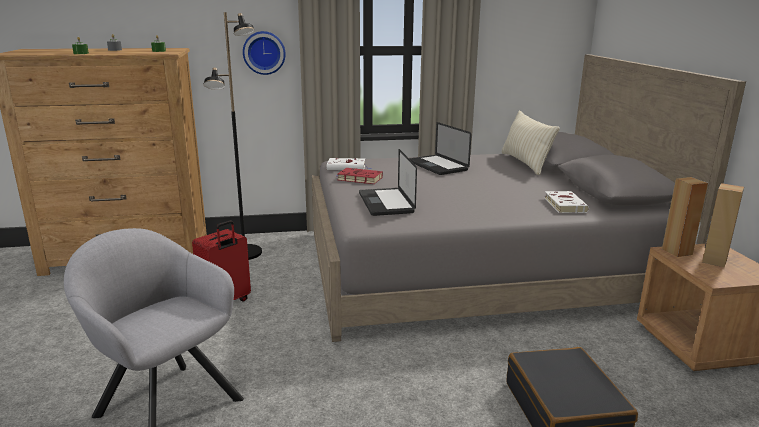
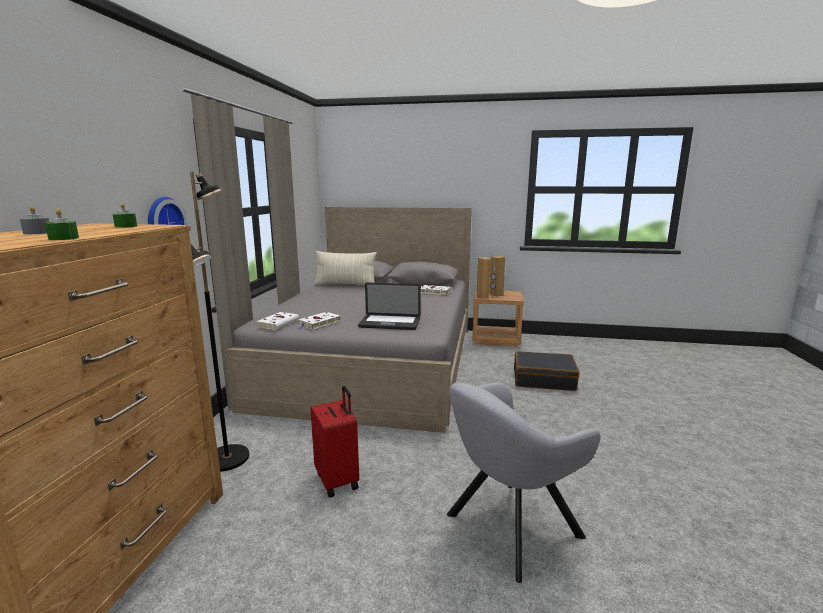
camera: 70 degrees left, 5 degrees down
red book [336,168,383,184] -> white book [298,312,340,330]
laptop [409,122,472,175] -> none

